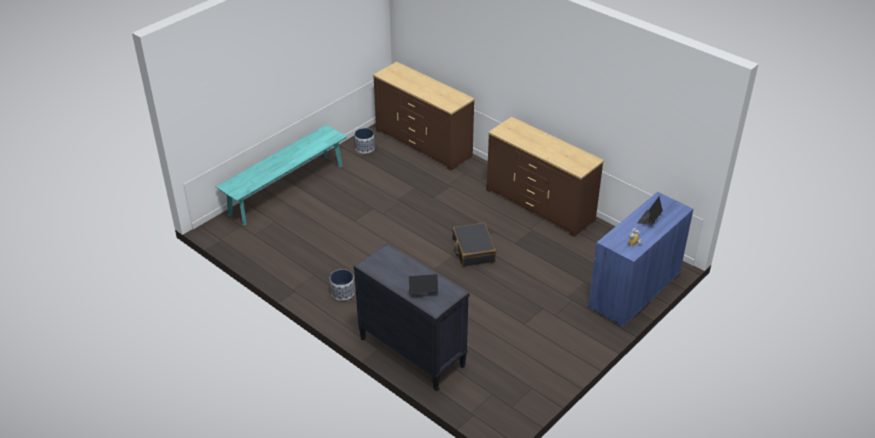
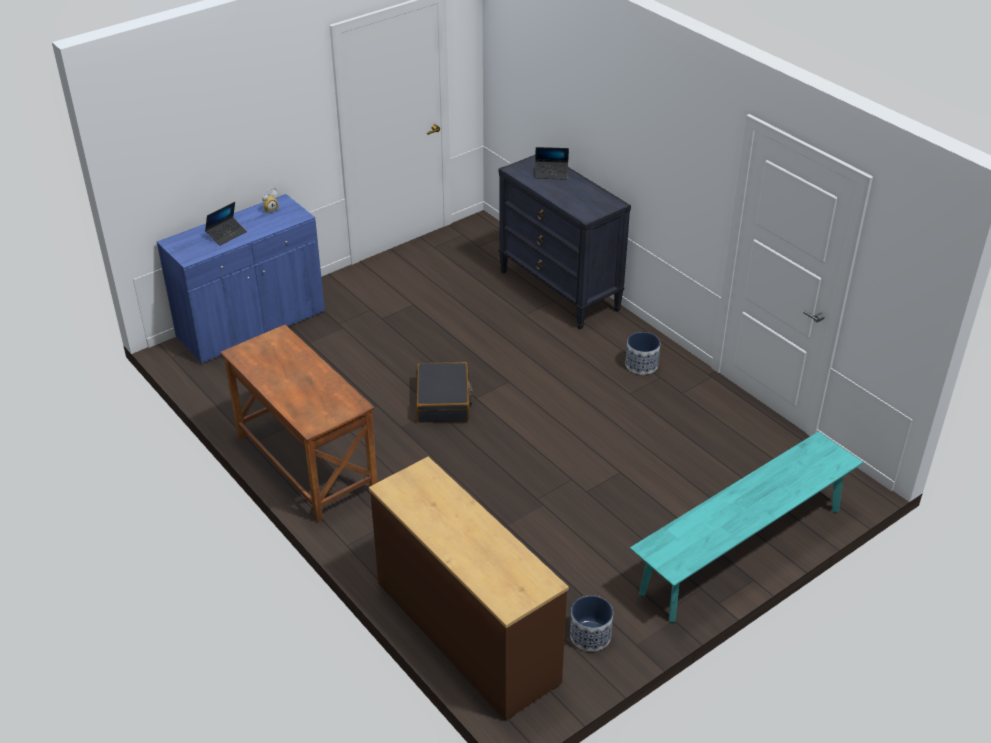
camera: 170 degrees left, 0 degrees up
brown dresser [487,117,604,237] -> brown desk [220,325,378,523]

